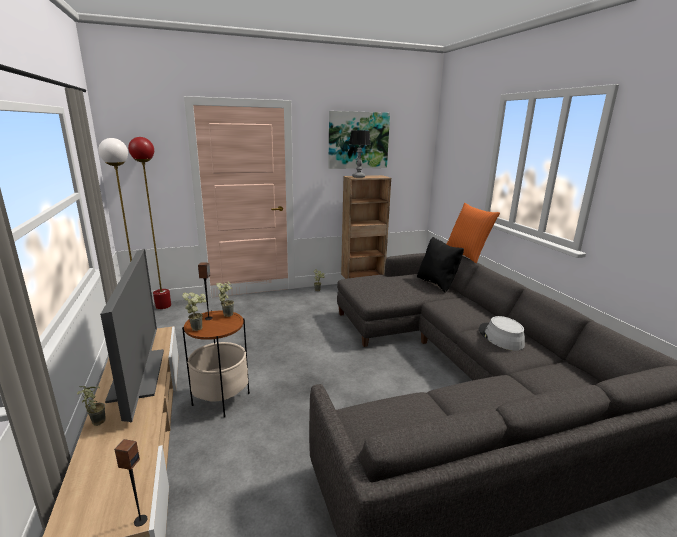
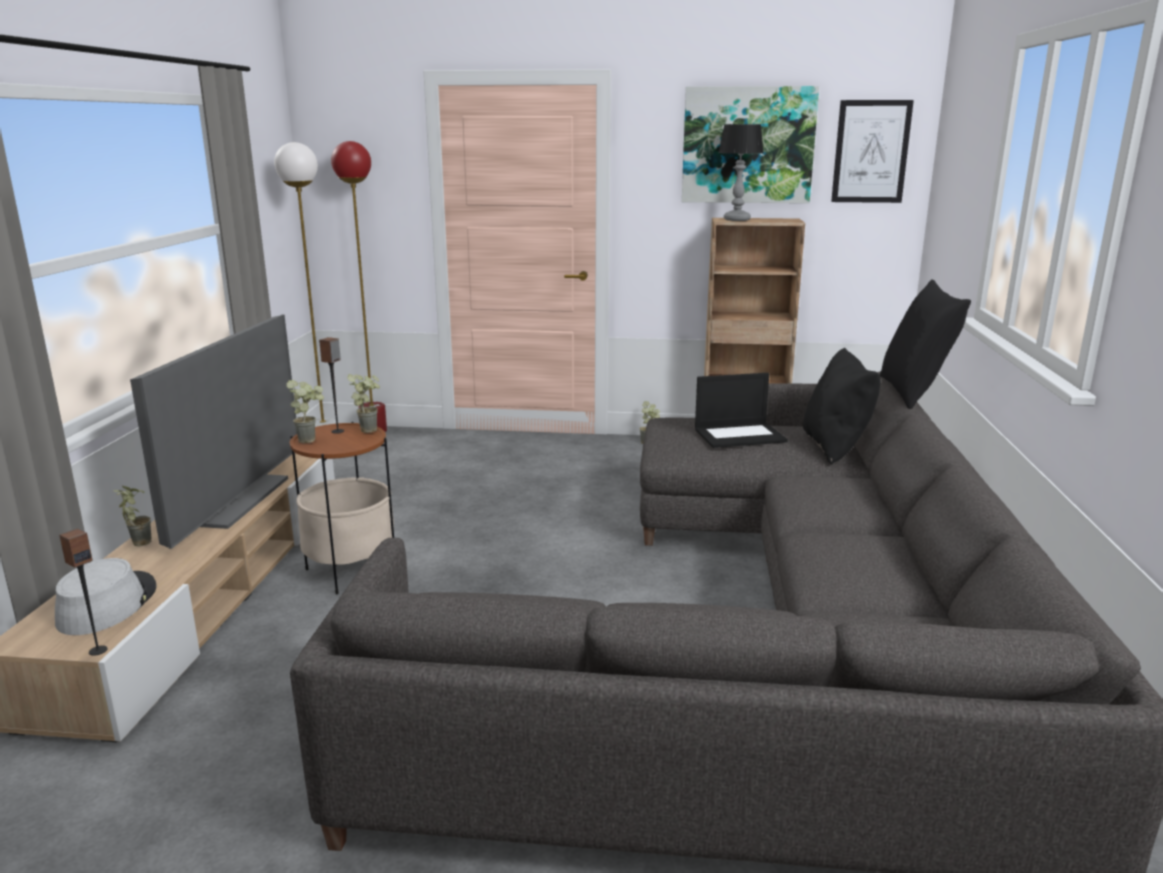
camera: 25 degrees right, 0 degrees up
orange pillow [447,203,500,263] -> black pillow [880,279,971,409]
grey hat [479,316,525,351] -> grey hat moved to [55,558,157,635]
none -> laptop [695,373,788,448]
none -> picture [831,100,914,203]

